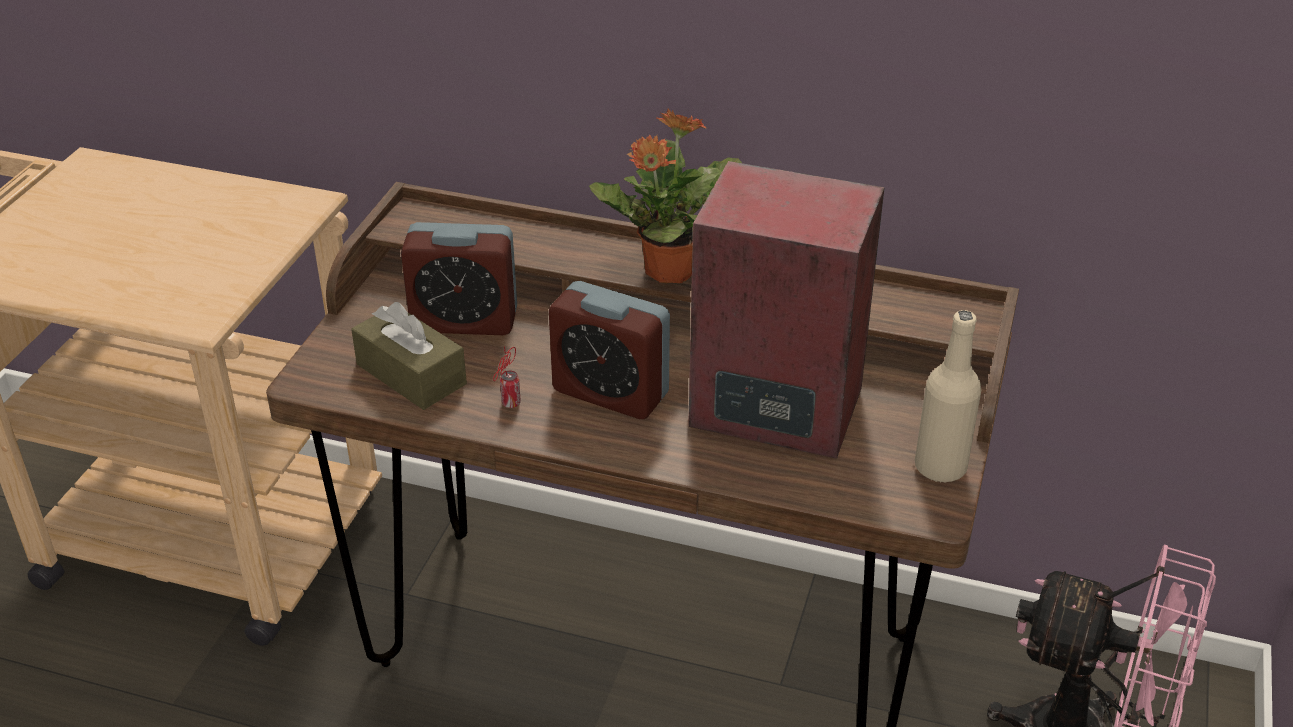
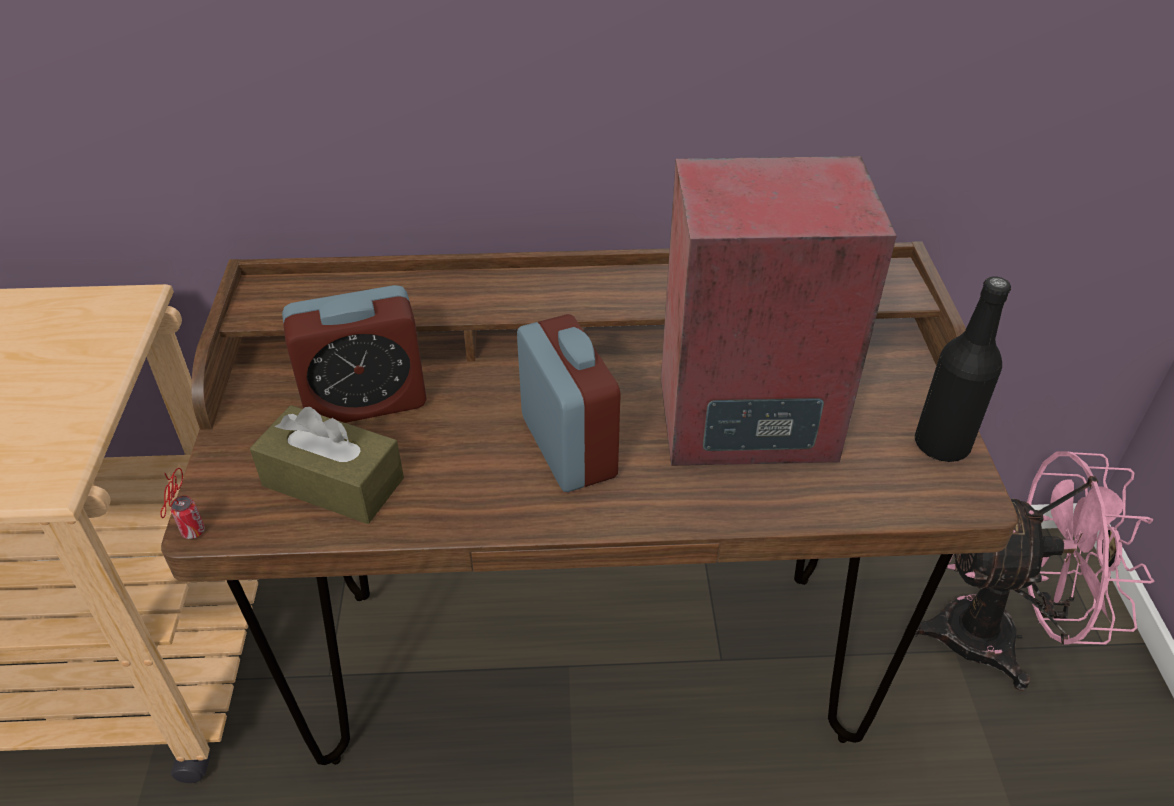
camera: 20 degrees left, 5 degrees up
can [493,346,521,408] -> can moved to [160,468,205,539]
alarm clock [549,281,670,419] -> alarm clock turned 120 degrees counterclockwise [517,314,621,492]
potted plant [589,109,742,283] -> none
beige bottle [915,310,981,483] -> black bottle [915,276,1011,462]

